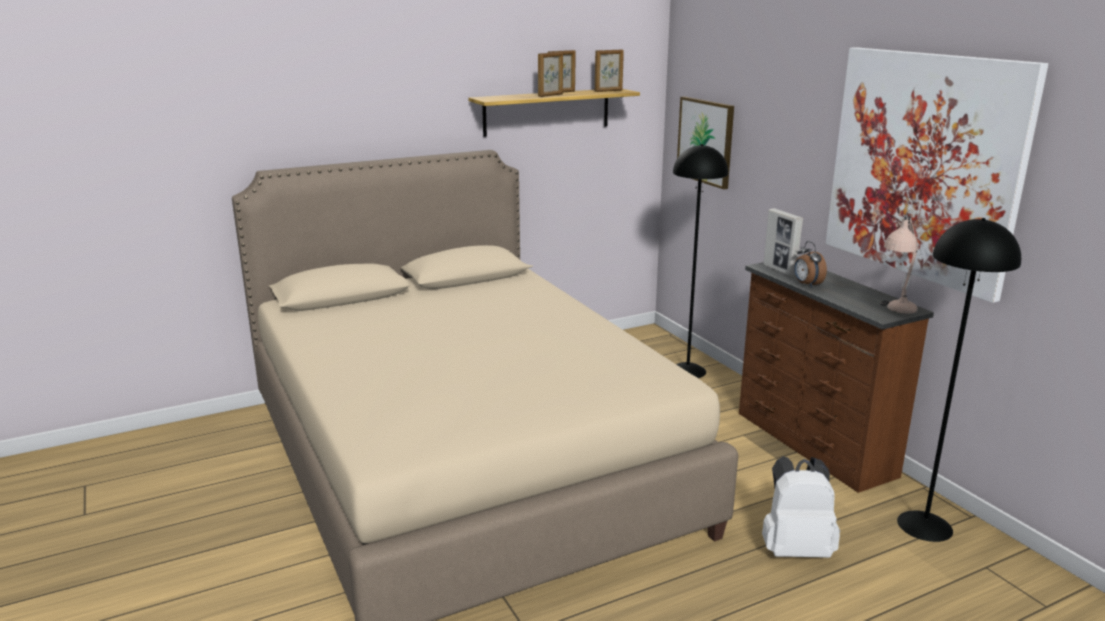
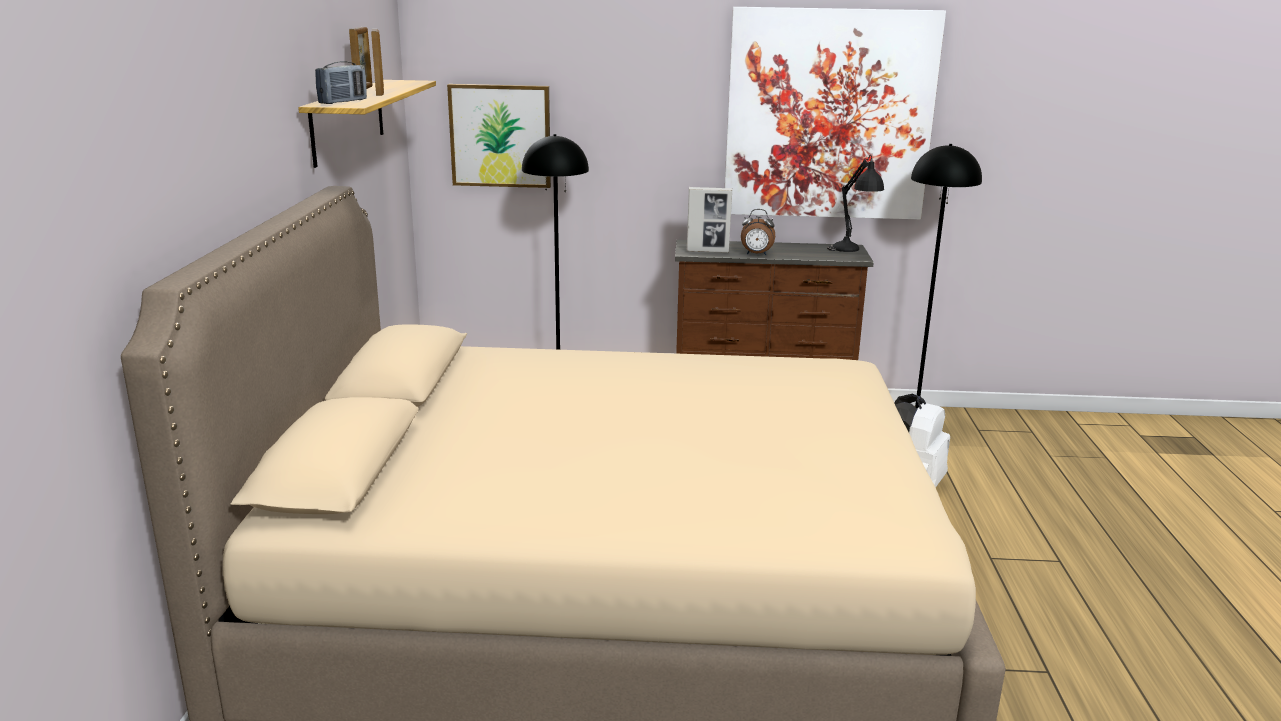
camera: 60 degrees left, 0 degrees up
picture frame [595,49,624,92] -> none
beige table lamp [880,212,919,313] -> black table lamp [827,155,884,252]
none -> radio [315,61,367,104]

